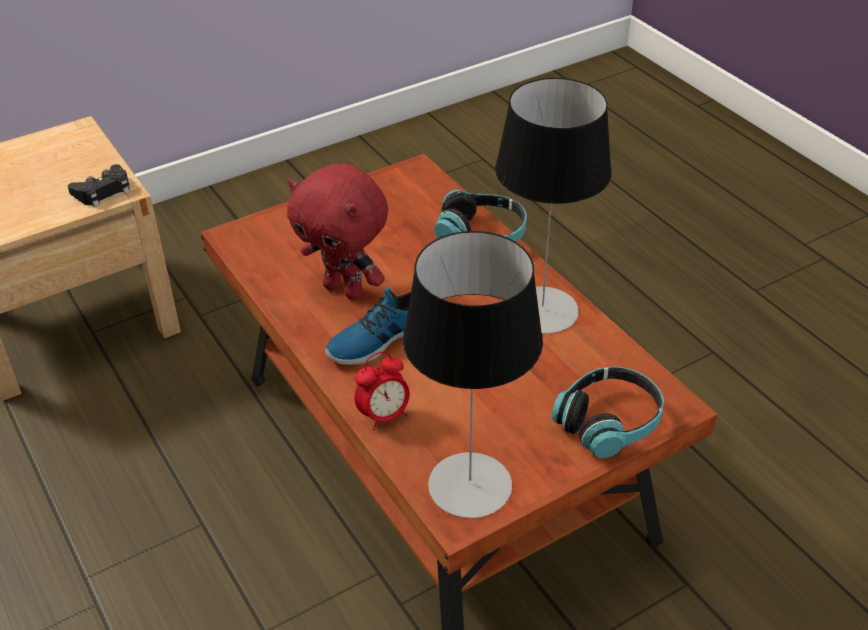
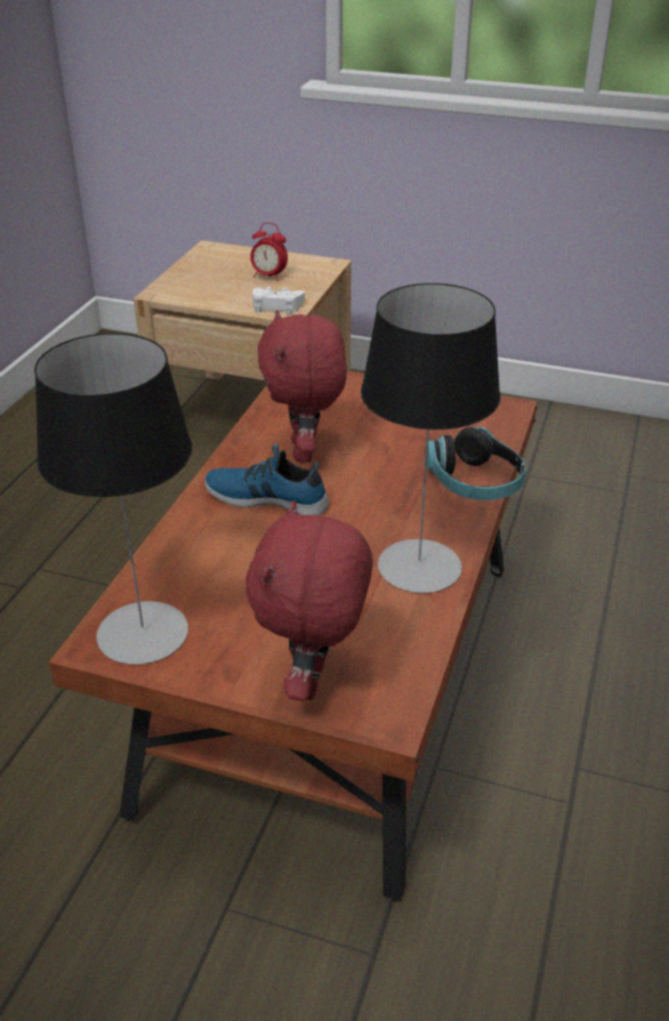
camera: 50 degrees right, 5 degrees down
black game controller [68,164,130,207] -> white game controller [252,287,305,314]
alarm clock [354,351,410,431] -> alarm clock moved to [250,223,288,281]
headphones [551,366,664,458] -> red plush toy [246,501,373,701]

